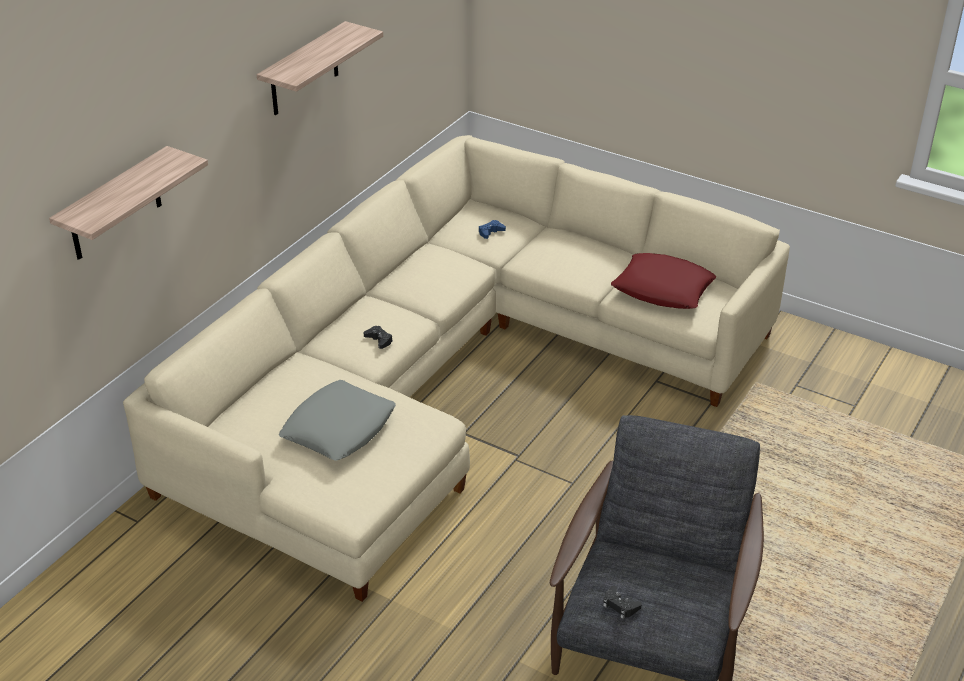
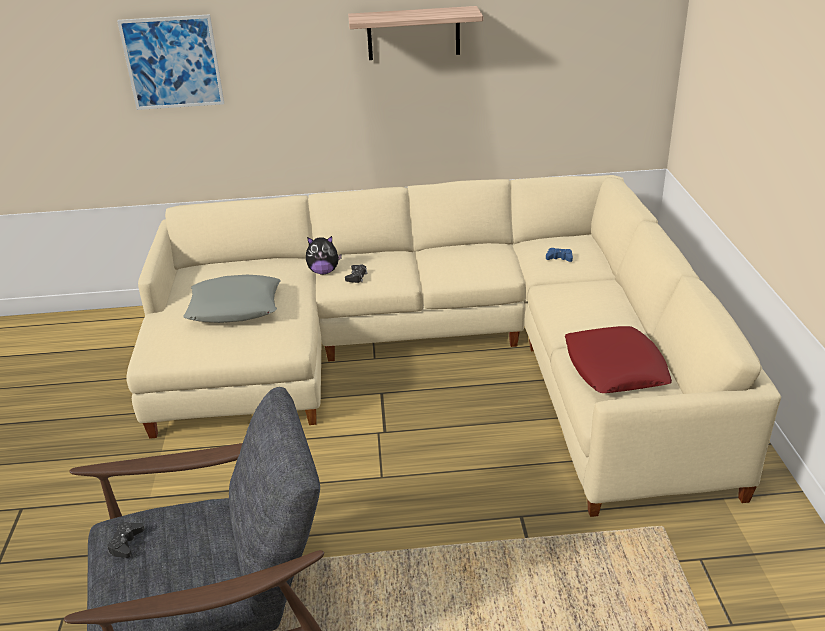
camera: 55 degrees right, 5 degrees down
shelf [49,146,208,260] -> picture [117,14,224,110]
none -> plush toy [306,236,342,274]

